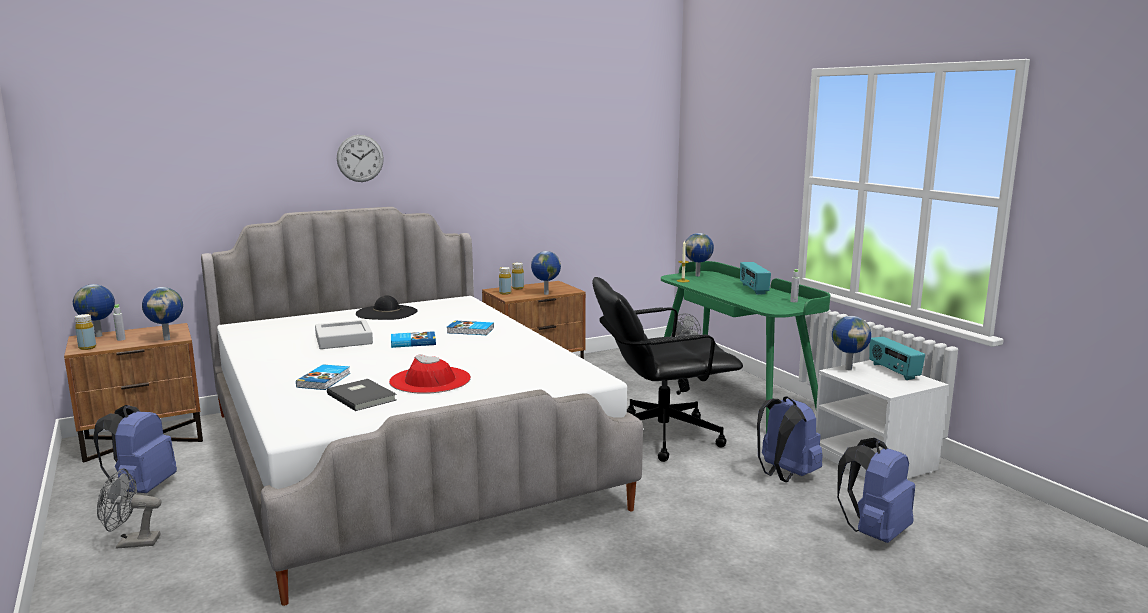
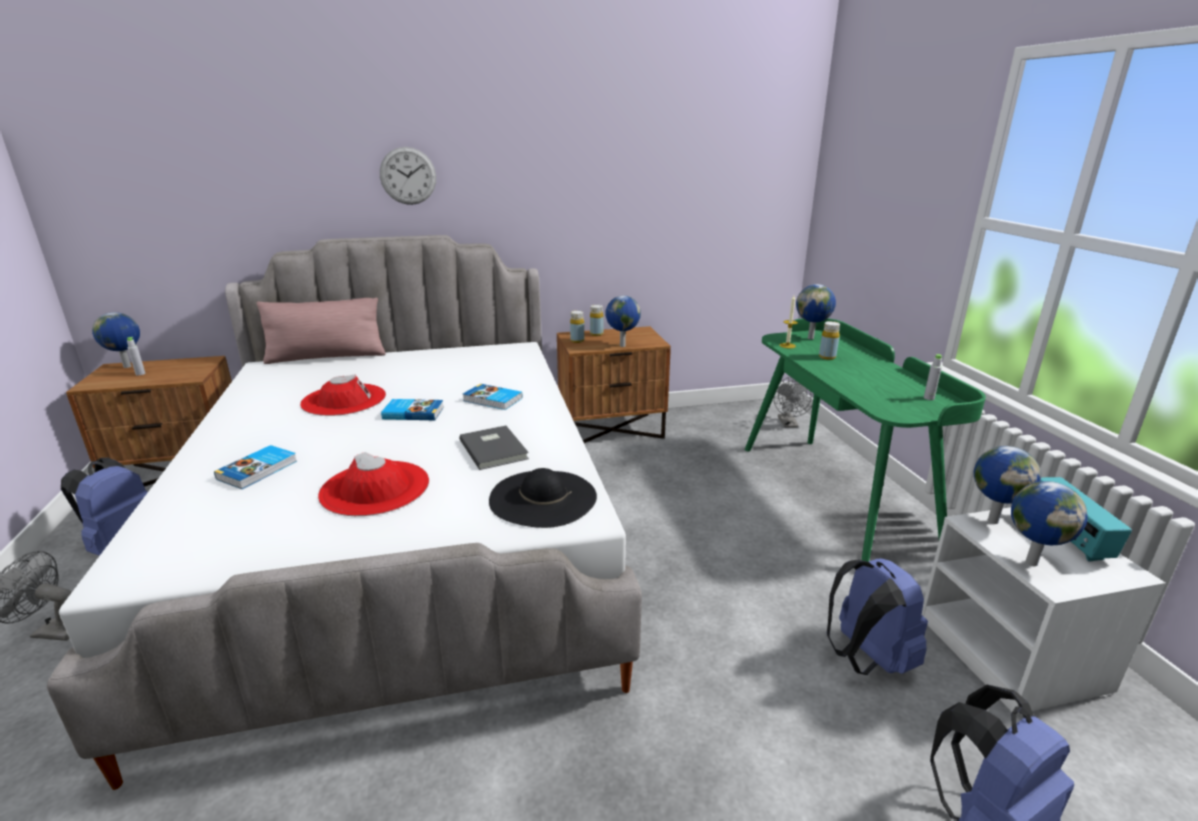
camera: 15 degrees right, 10 degrees up
yellow bottle [75,314,96,350] -> yellow bottle moved to [819,321,840,360]
globe [142,287,183,341] -> globe moved to [1011,481,1088,566]
grey tray [315,320,373,349] -> red hat [300,374,386,416]
grey book [327,379,397,411] -> grey book moved to [459,426,529,470]
black hat [356,295,418,320] -> black hat moved to [489,468,597,528]
black office chair [592,277,743,462] -> none
radio [740,262,771,295] -> none
none -> pink pillow [256,298,386,364]

